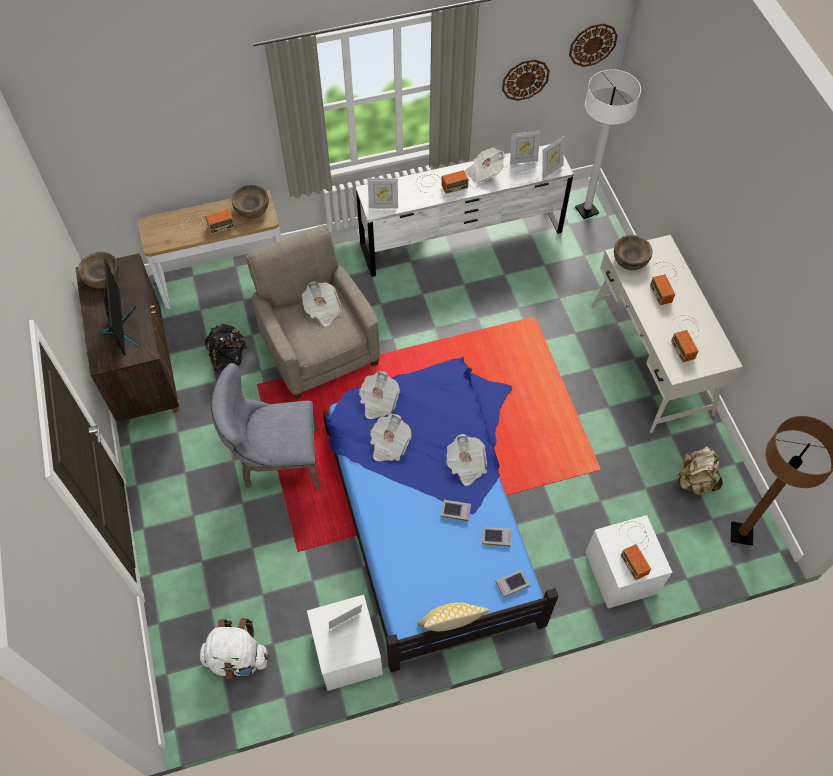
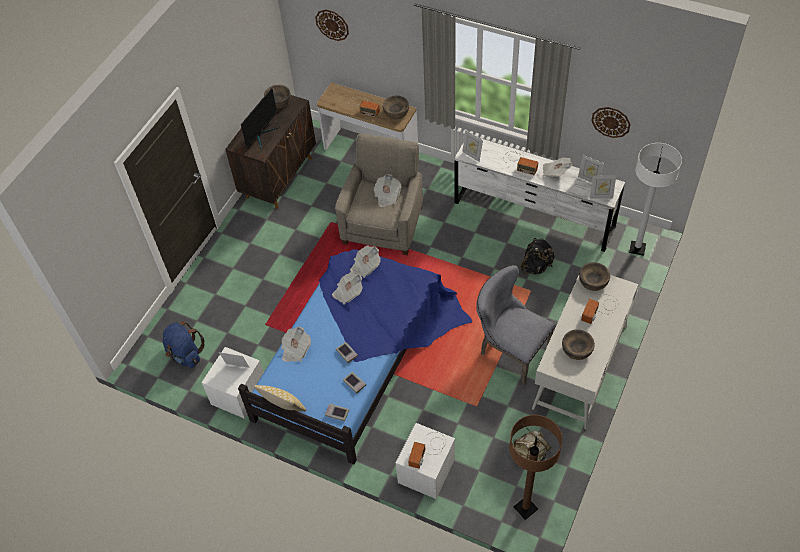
camera: 45 degrees right, 5 degrees down
white backpack [200,618,269,679] -> blue backpack [163,321,205,368]
black backpack [205,324,248,374] -> black backpack moved to [520,238,554,274]
grey chair [211,363,320,489] -> grey chair moved to [476,265,555,386]
newspaper [446,434,487,486] -> newspaper moved to [281,327,311,362]
wall clock [569,23,618,67] -> wall clock moved to [315,9,349,41]
radio [671,315,699,362] -> brown bowl [562,329,595,360]

